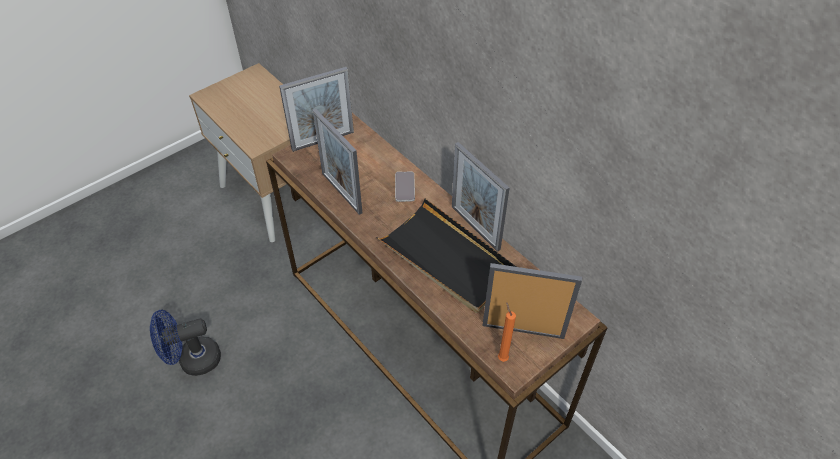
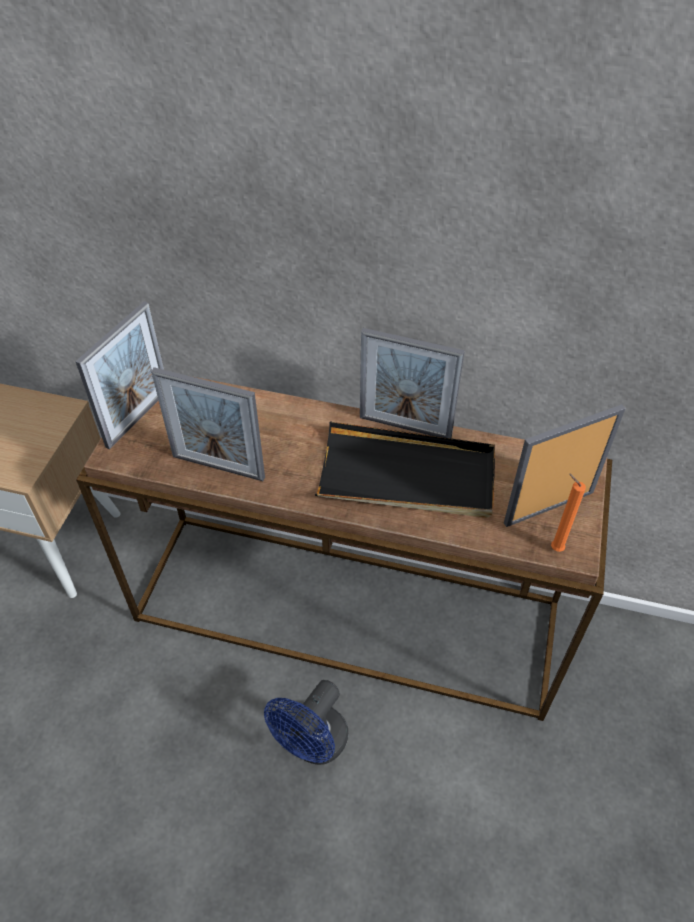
camera: 35 degrees left, 0 degrees up
blue fan [150,310,221,376] -> blue fan moved to [264,680,348,765]
phone [395,172,415,202] -> none

